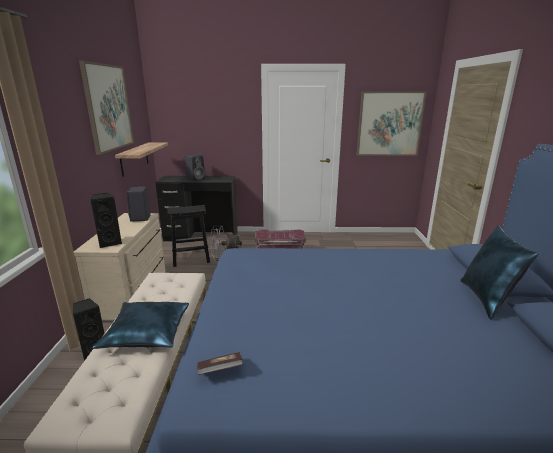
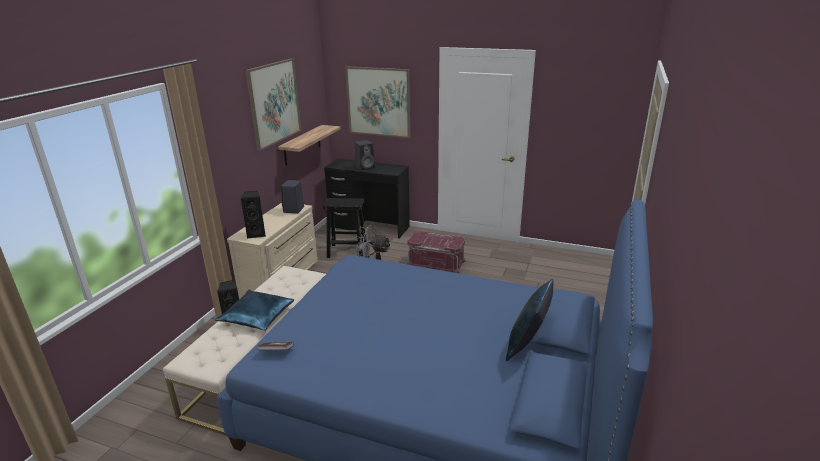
camera: 20 degrees right, 5 degrees up
picture [357,92,426,156] -> picture moved to [345,66,410,138]

